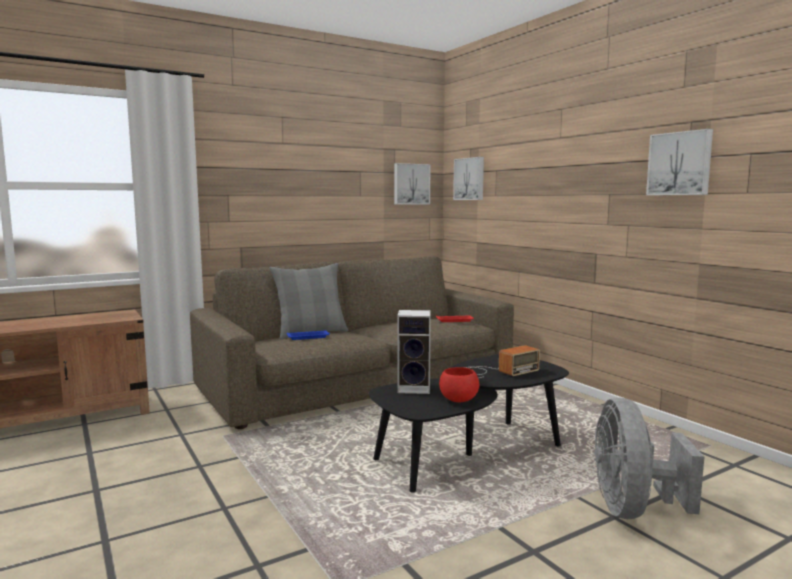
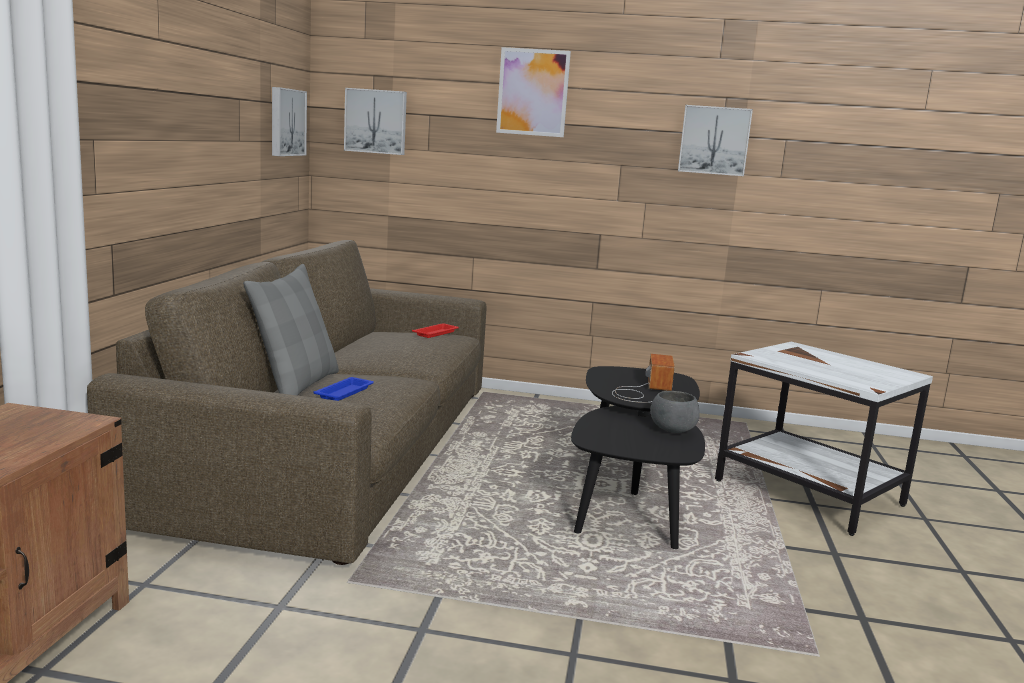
camera: 50 degrees left, 5 degrees up
speaker [397,310,431,394] -> none
red bowl [439,367,479,402] -> grey bowl [651,391,700,433]
grey fan [594,398,704,519] -> white side table [715,342,933,536]
none -> picture [496,47,571,137]

